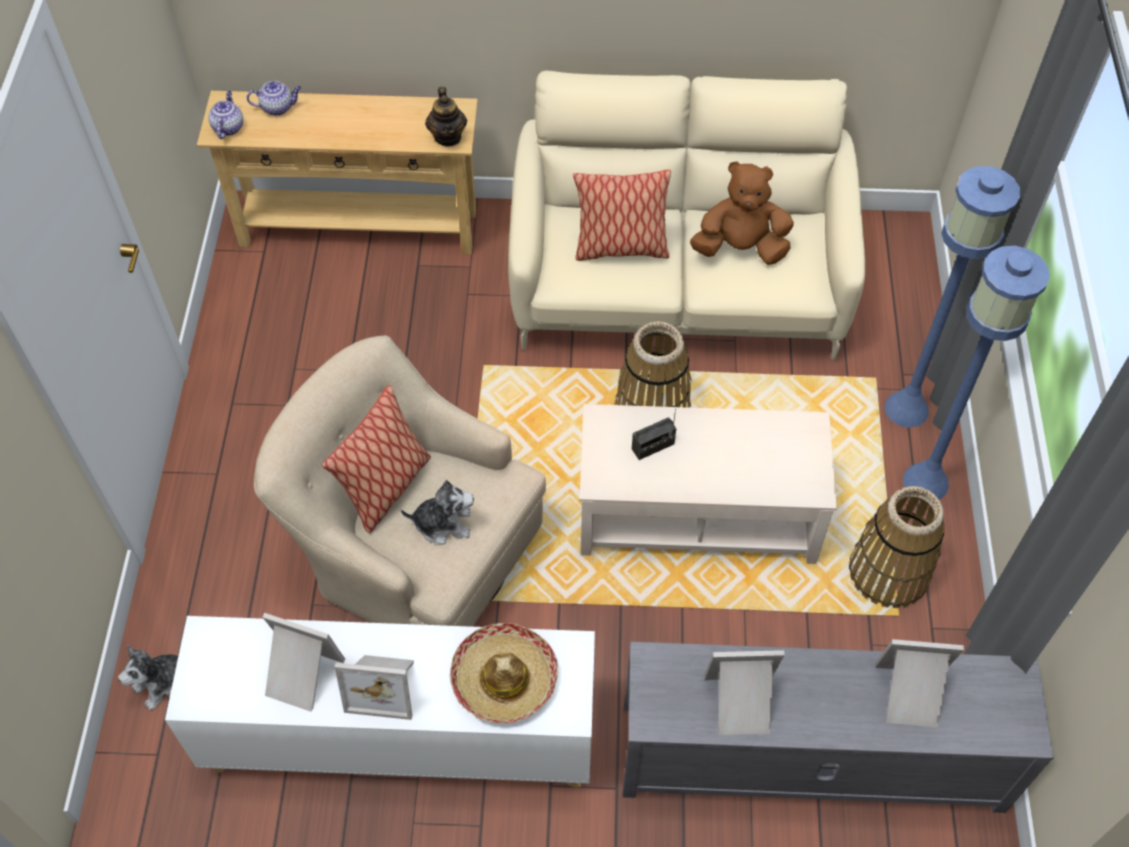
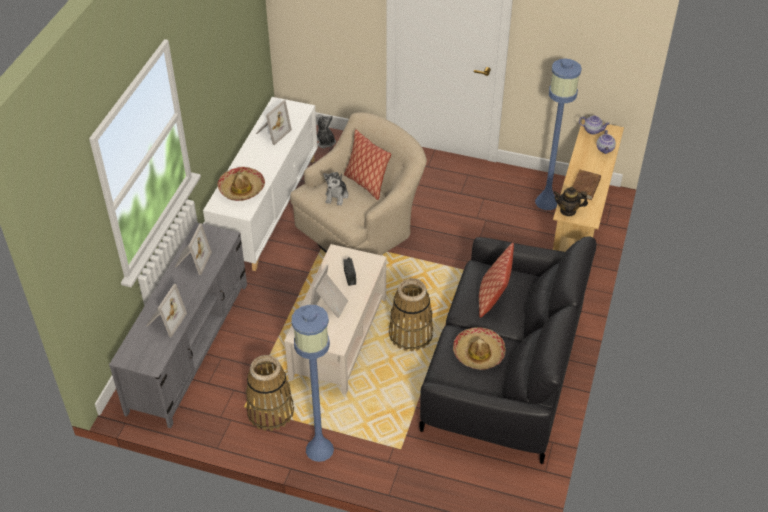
camera: 105 degrees right, 10 degrees down
picture frame [335,655,414,720] -> picture frame moved to [311,264,348,318]
beige sofa [508,71,865,361] -> black sofa [419,236,597,464]
brown plush toy [690,161,794,265] -> hat [453,327,506,370]
blue floor lamp [884,166,1020,428] -> blue floor lamp moved to [535,59,582,210]
none -> brown book [572,170,601,200]

